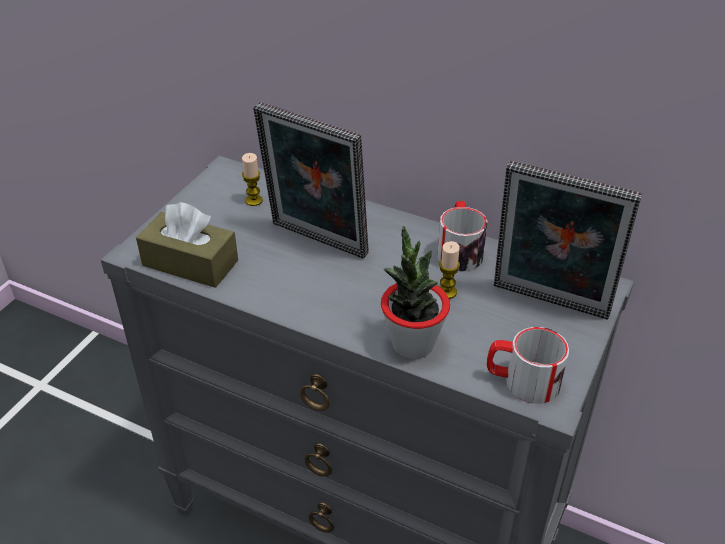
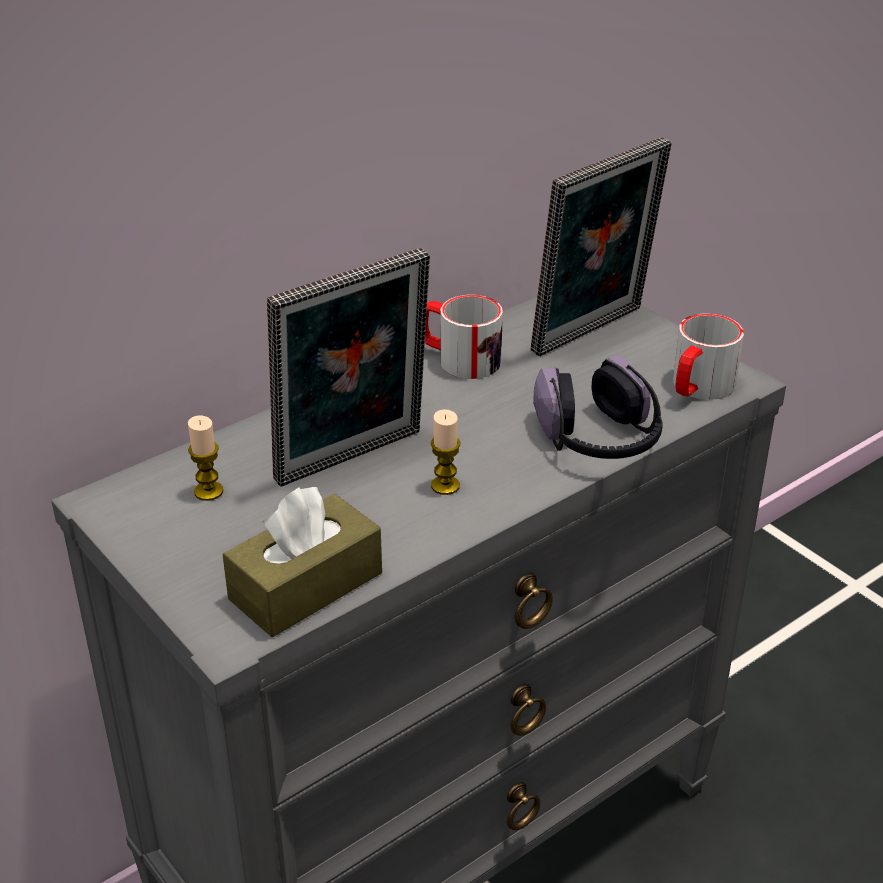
camera: 65 degrees left, 5 degrees down
potted plant [381,226,450,359] -> headphones [533,355,663,459]
candle [439,241,460,299] -> candle moved to [431,410,460,495]

